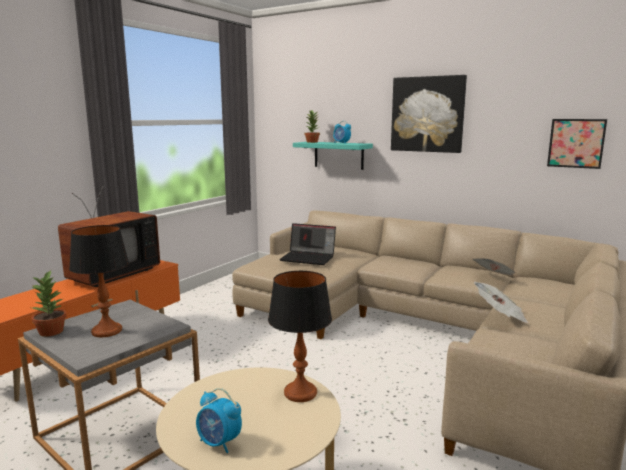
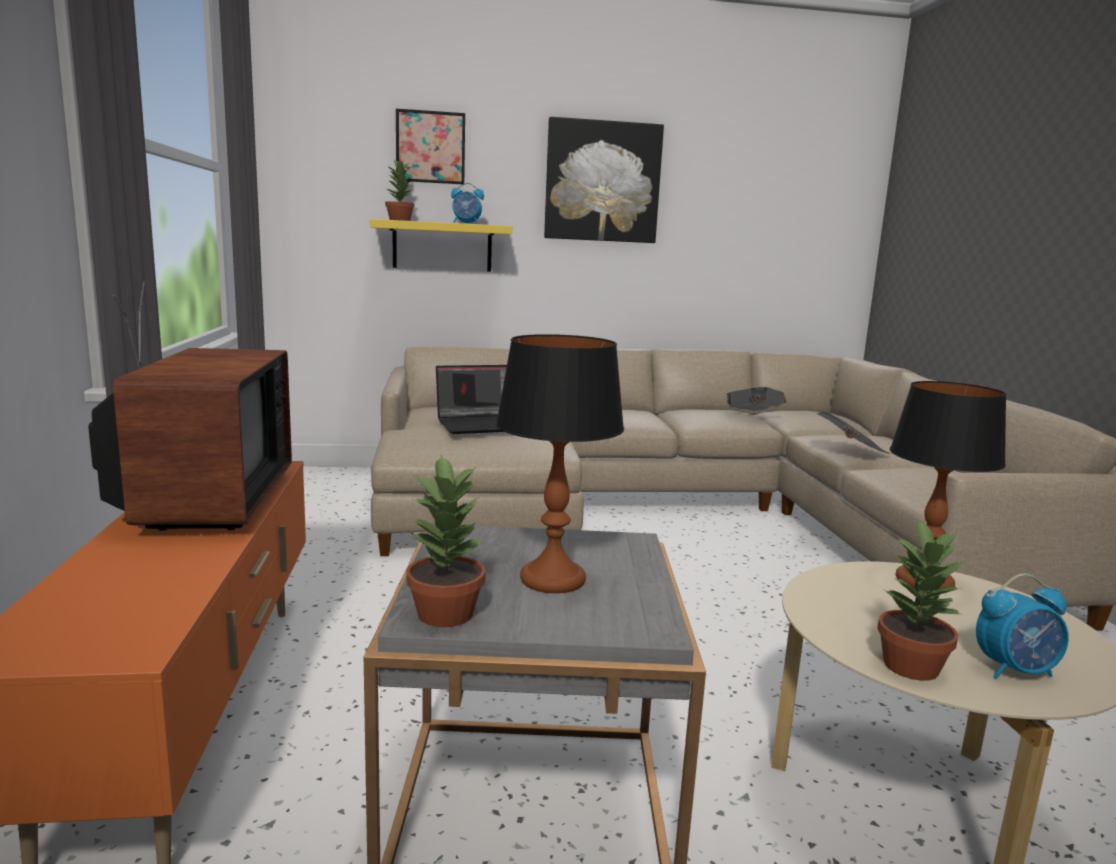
camera: 40 degrees left, 0 degrees up
turquoise shelf [293,142,373,170] -> yellow shelf [370,219,512,272]
picture [547,119,607,169] -> picture moved to [396,109,465,184]
none -> potted plant [877,518,965,681]

